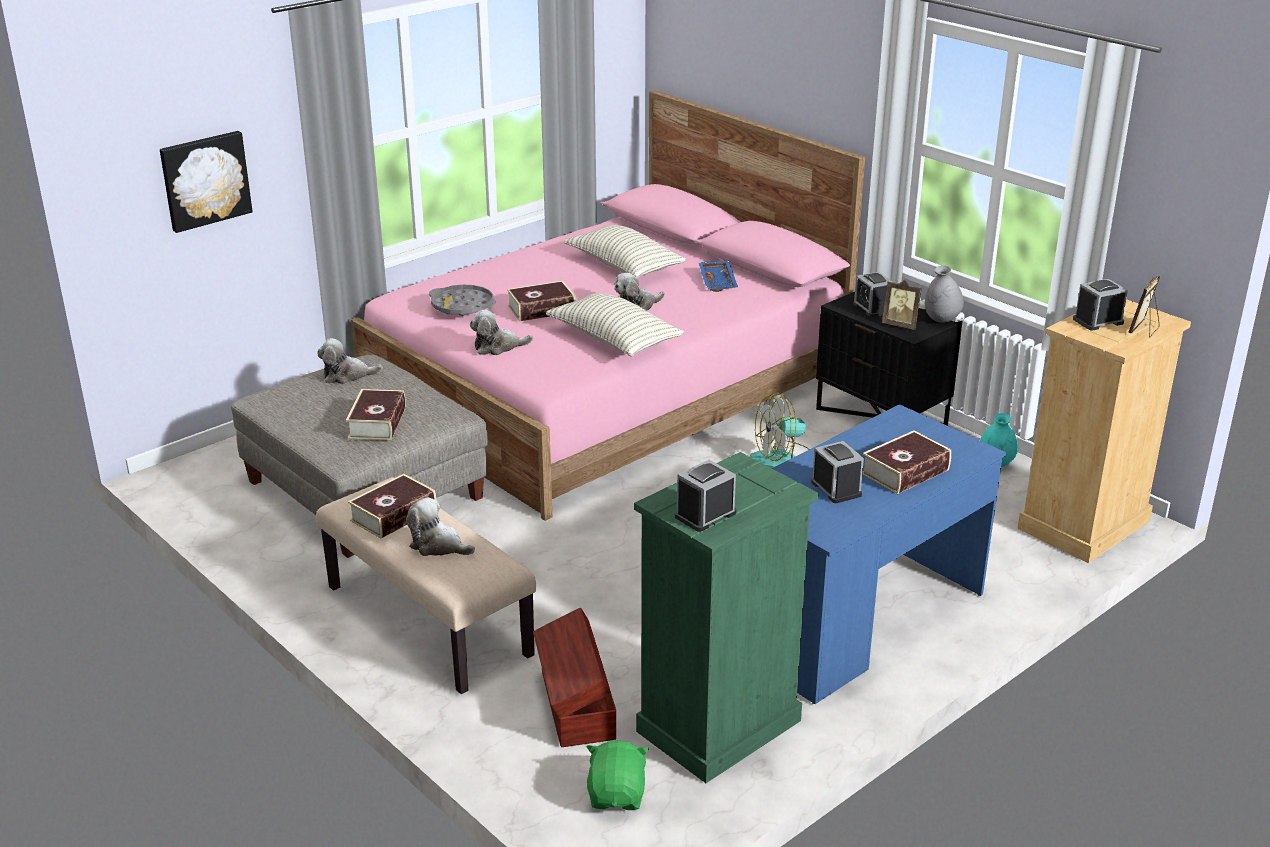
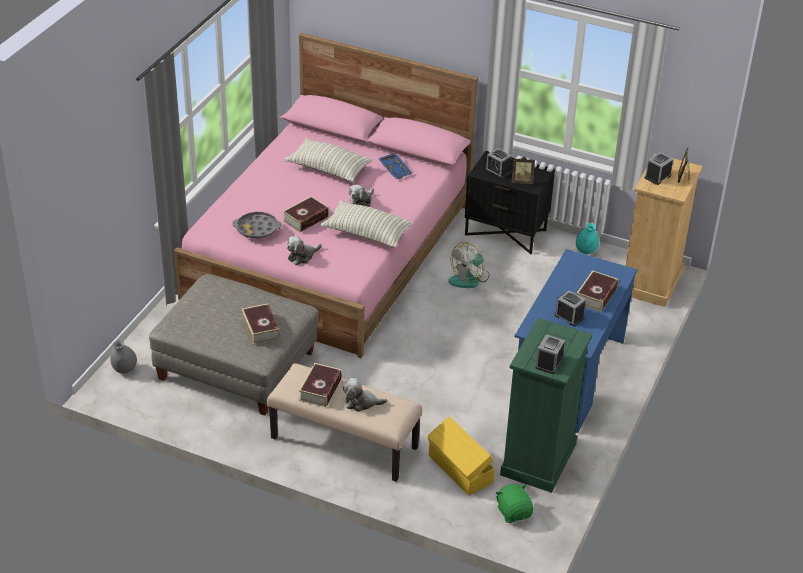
camera: 25 degrees left, 10 degrees up
picture [160,131,253,233] -> none
plush toy [317,338,383,384] -> none
brown storage box [533,608,616,747] -> yellow storage box [426,416,495,496]
grey vase [925,265,964,323] -> grey vase moved to [110,340,137,373]

